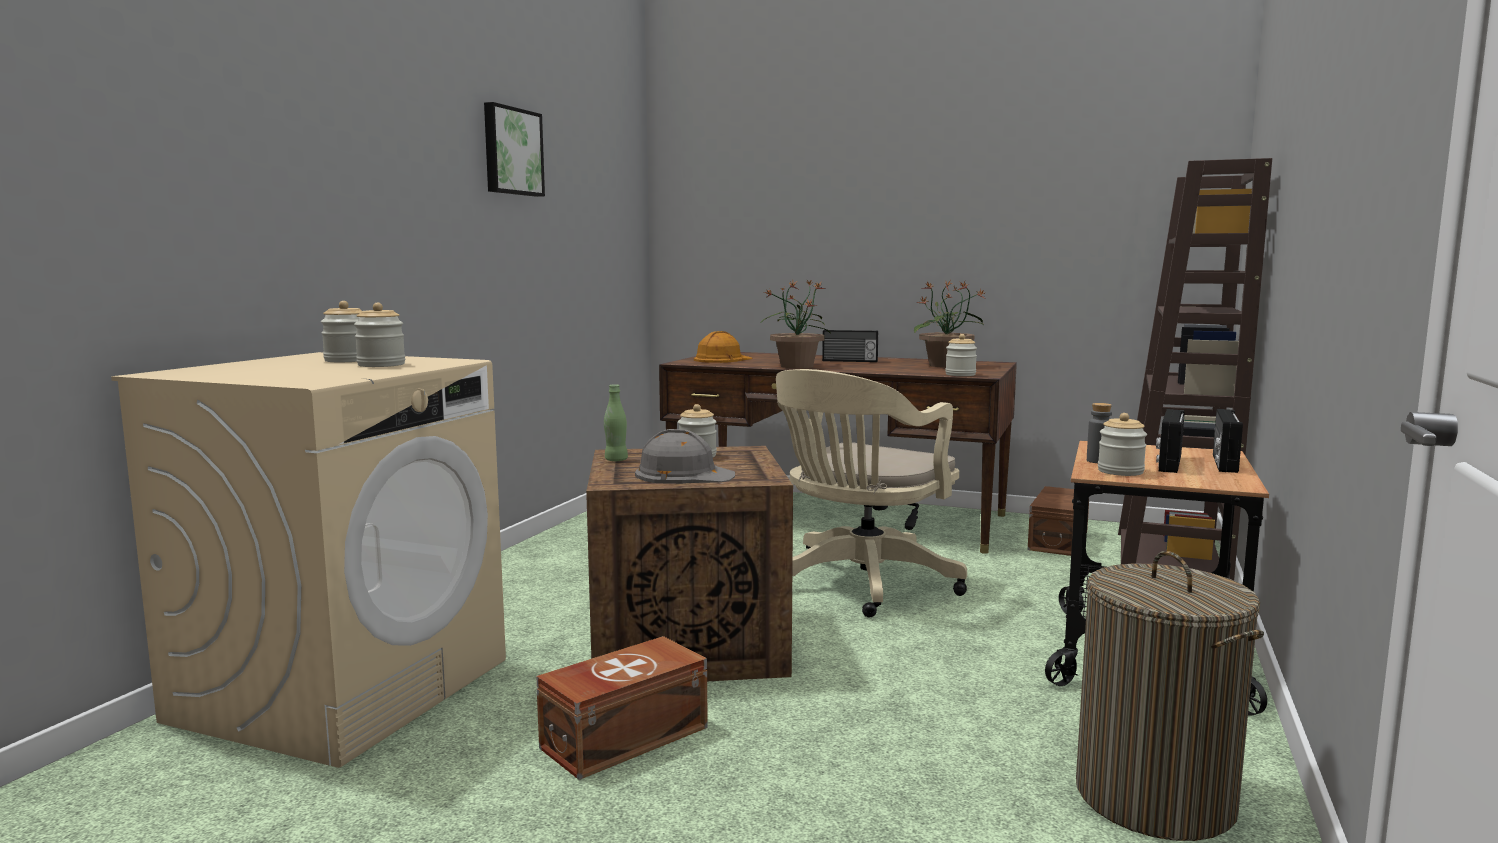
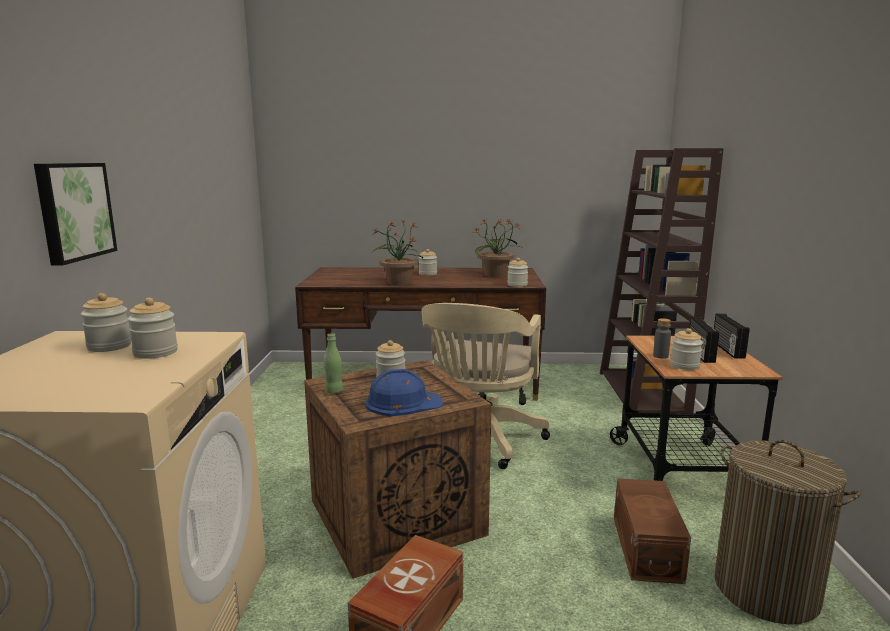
camera: 20 degrees left, 5 degrees up
picture [484,102,545,197] -> picture moved to [34,163,117,265]
grey hard hat [635,429,735,484] -> blue hard hat [365,369,443,416]
orange hard hat [694,331,753,363] -> none
radio [822,330,878,362] -> jar [419,249,437,276]
brown storage box [1028,486,1089,556] -> brown storage box moved to [614,478,691,584]

